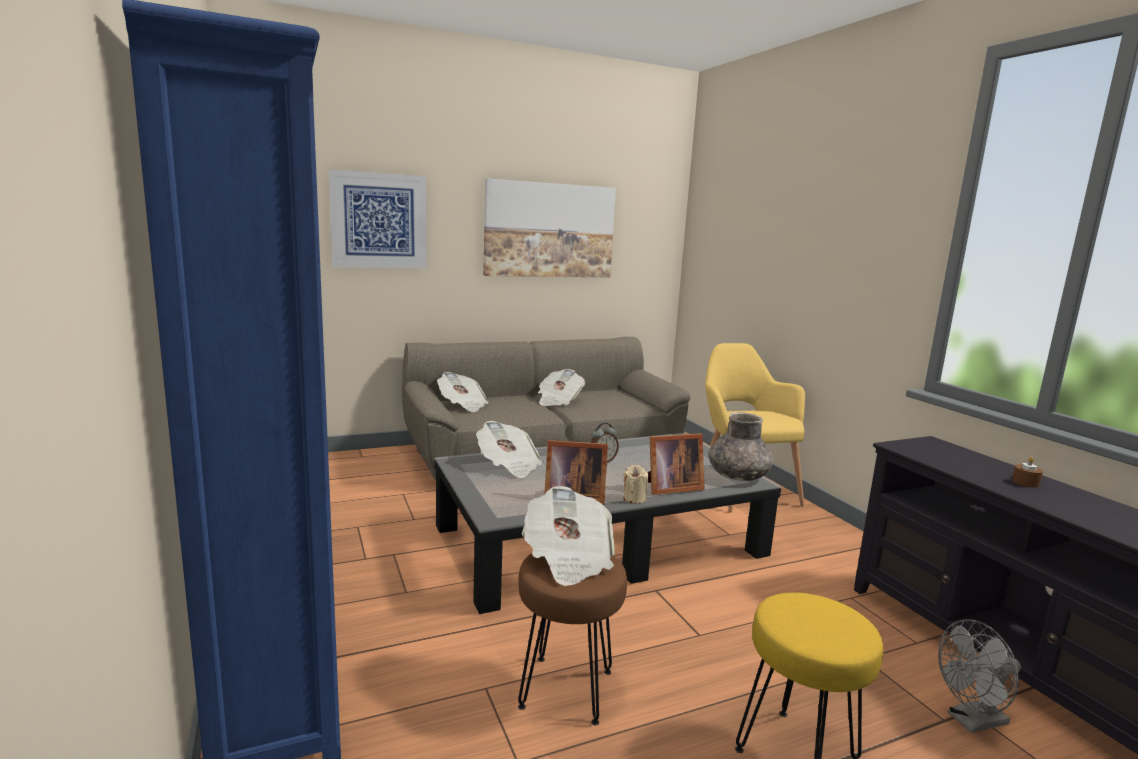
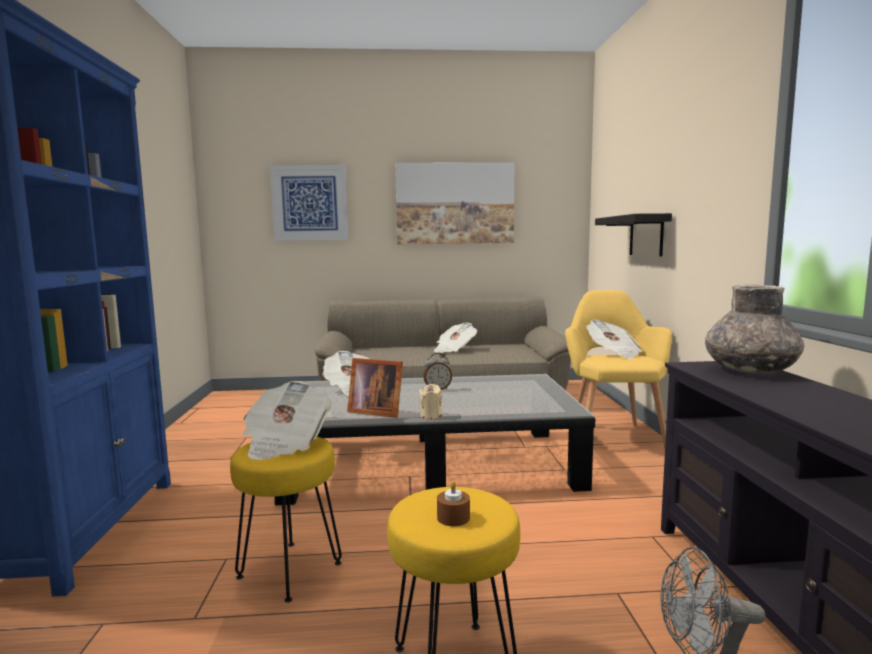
camera: 20 degrees right, 5 degrees down
newspaper [437,372,489,412] -> newspaper moved to [586,320,643,359]
brown stool [518,553,627,725] -> yellow stool [230,437,342,603]
picture frame [648,433,705,495] -> none
grey vase [709,412,773,481] -> grey vase moved to [705,285,804,373]
brown candle [1012,457,1043,488] -> brown candle moved to [437,480,470,526]
none -> black shelf [595,213,672,256]

